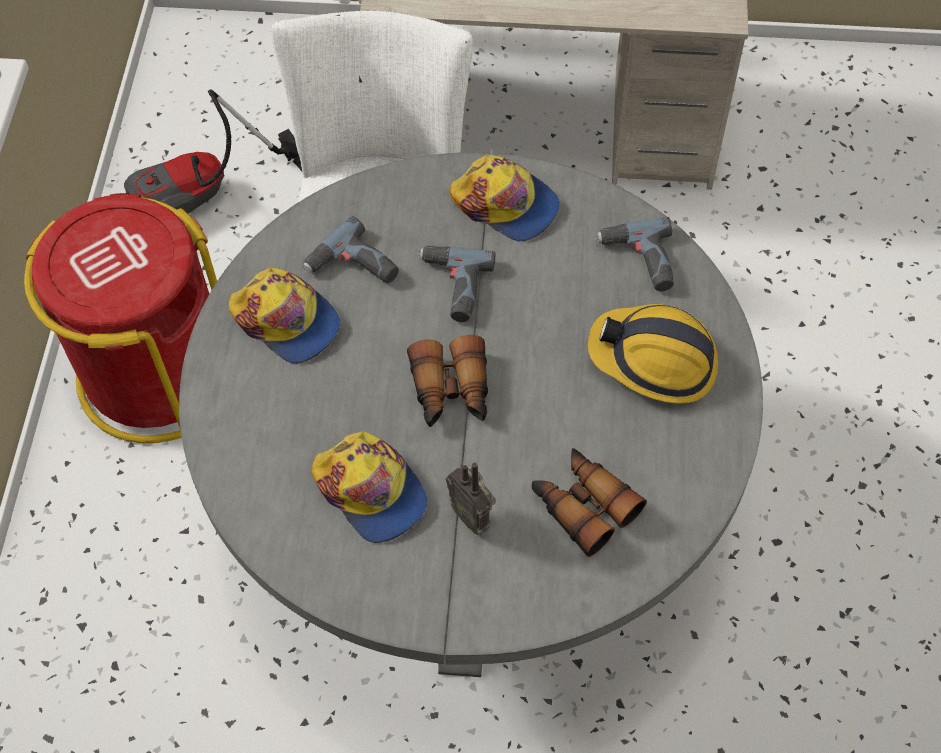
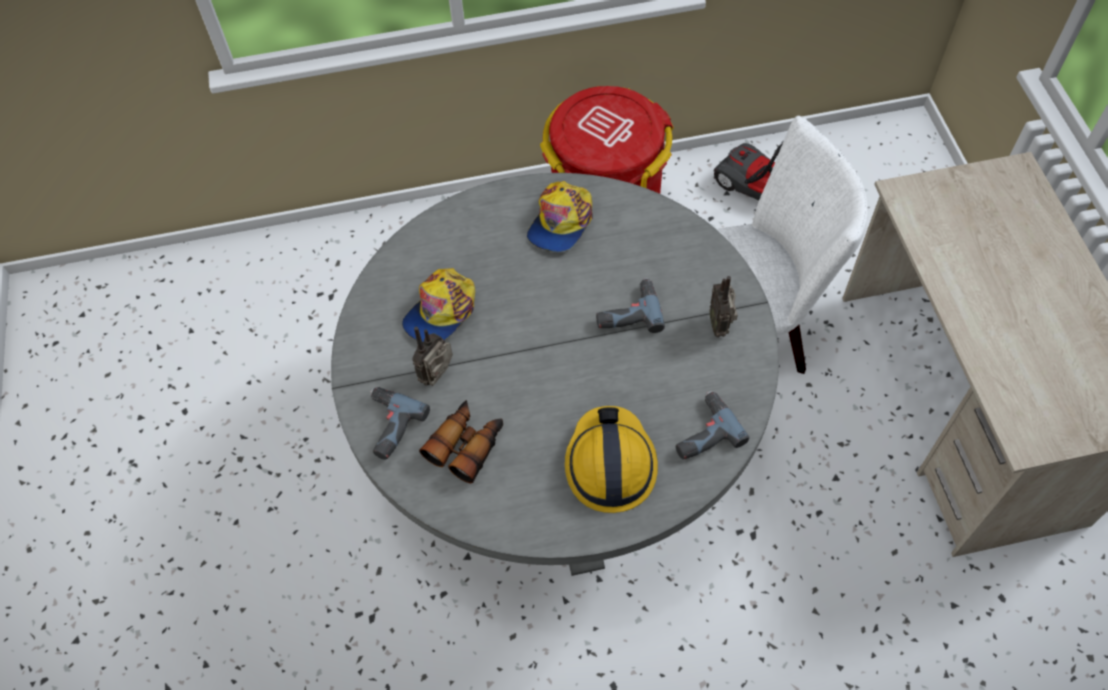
camera: 75 degrees right, 0 degrees up
power drill [303,216,399,283] -> power drill moved to [370,387,430,460]
binoculars [407,335,488,427] -> none
cap [450,154,560,241] -> radio [709,276,738,337]

